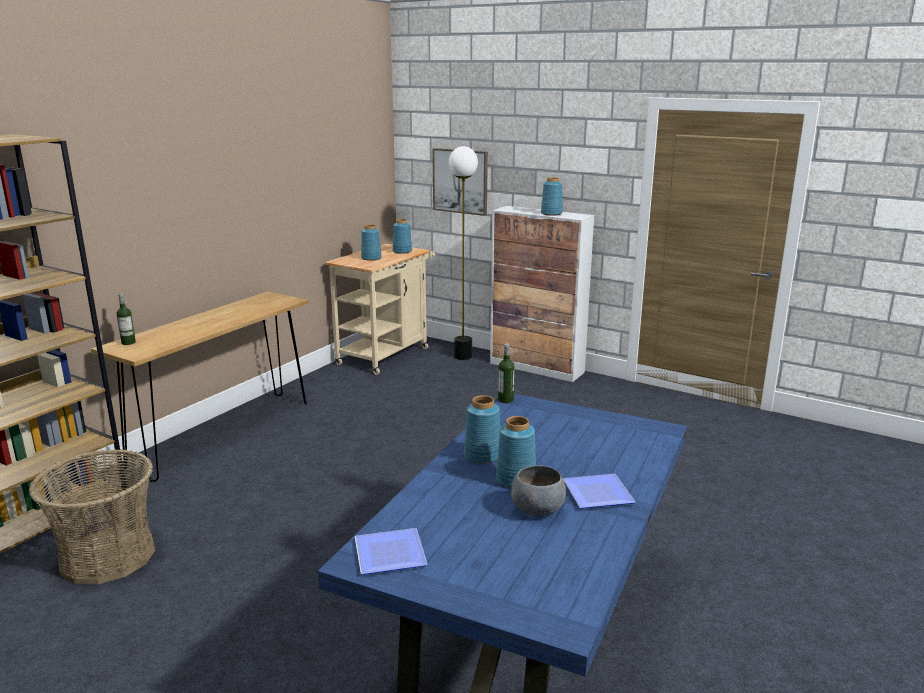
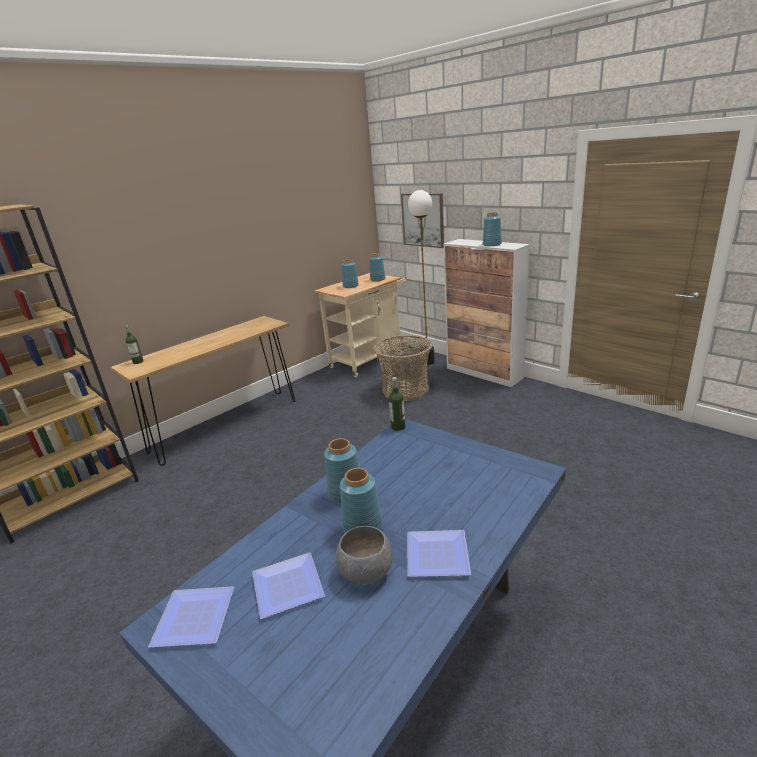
camera: 15 degrees right, 5 degrees up
basket [29,449,155,584] -> basket moved to [373,335,433,401]
none -> plate [252,552,325,619]

